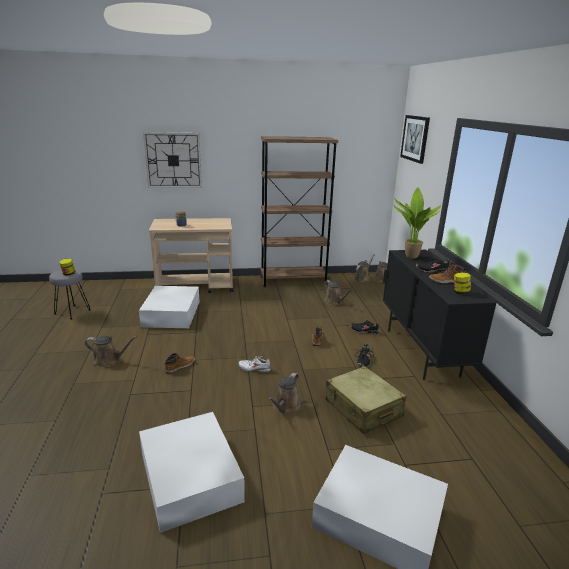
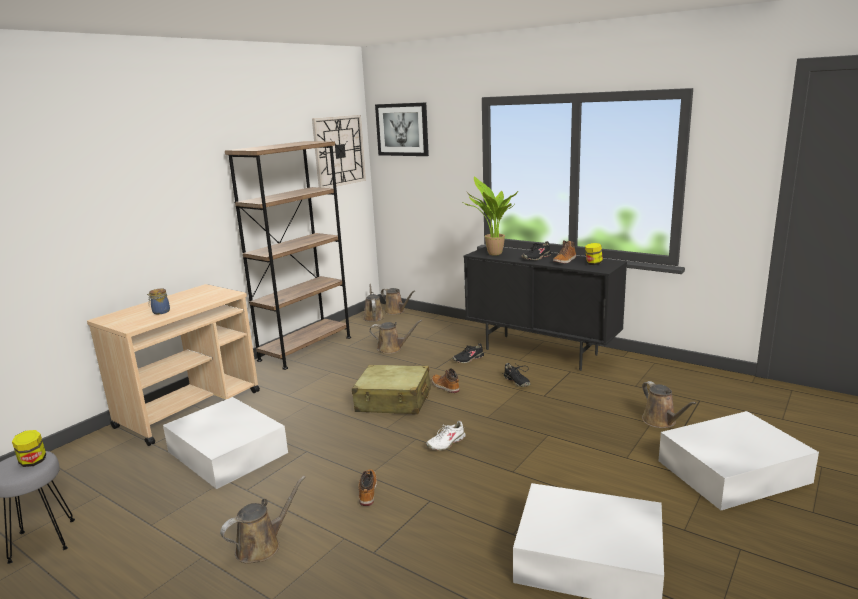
camera: 45 degrees left, 5 degrees down
wall clock [143,132,202,188] -> wall clock moved to [312,115,366,188]
brown watering can [268,373,301,415] -> brown watering can moved to [642,381,696,428]
beige suitcase [326,366,406,434] -> beige suitcase moved to [352,365,431,414]

